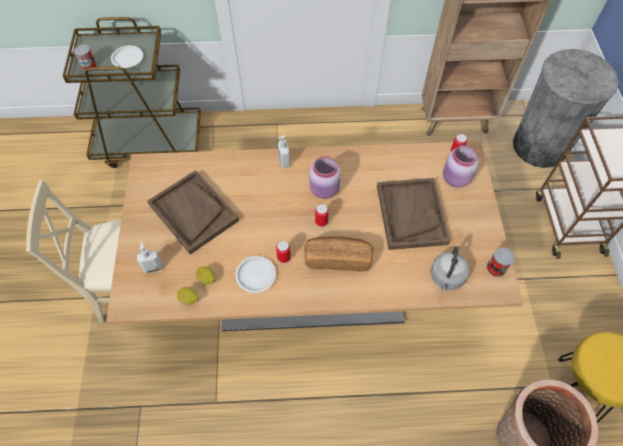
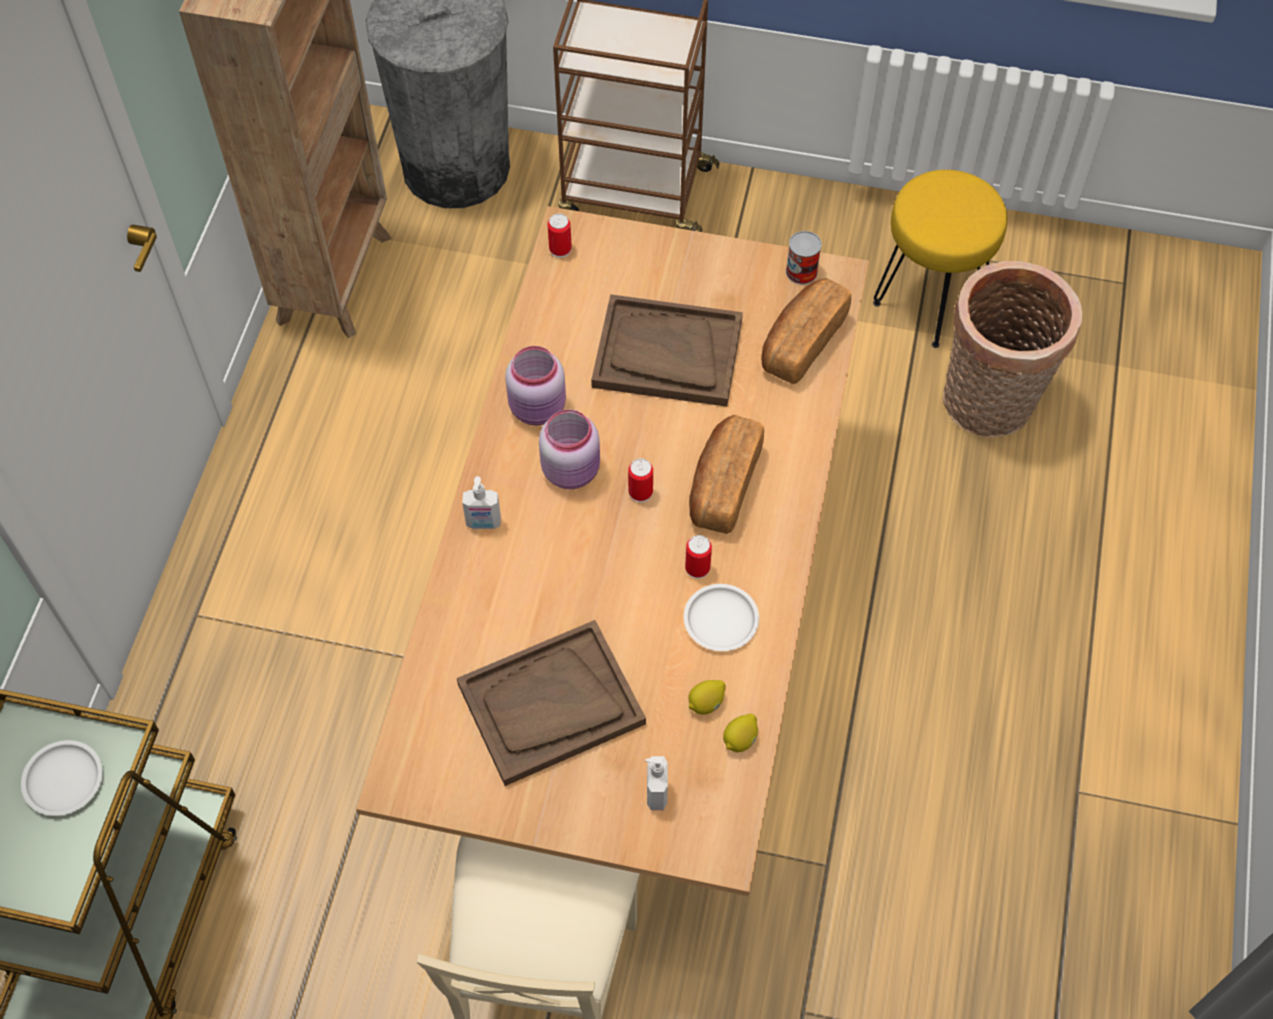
camera: 75 degrees left, 0 degrees up
can [73,44,97,72] -> none
grey kettle [431,246,470,292] -> bread [761,278,851,384]
pink jar [443,145,479,188] -> pink jar moved to [505,346,566,425]

